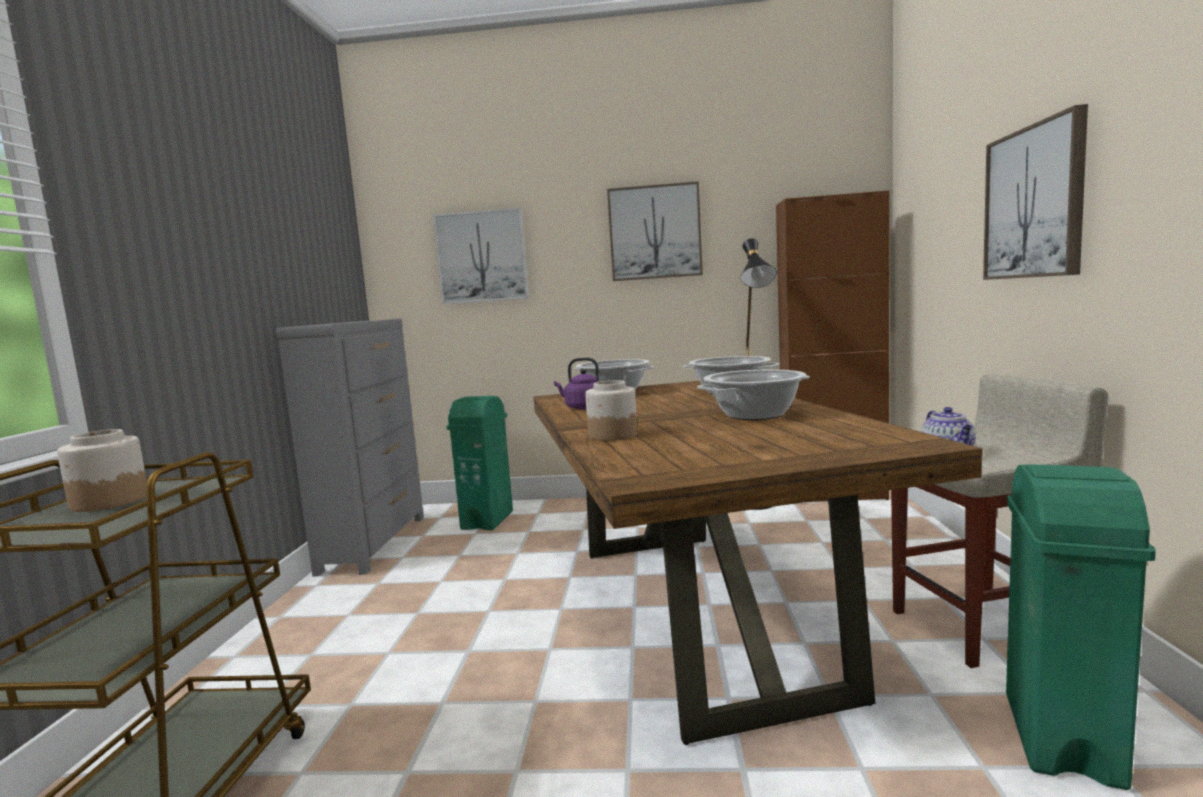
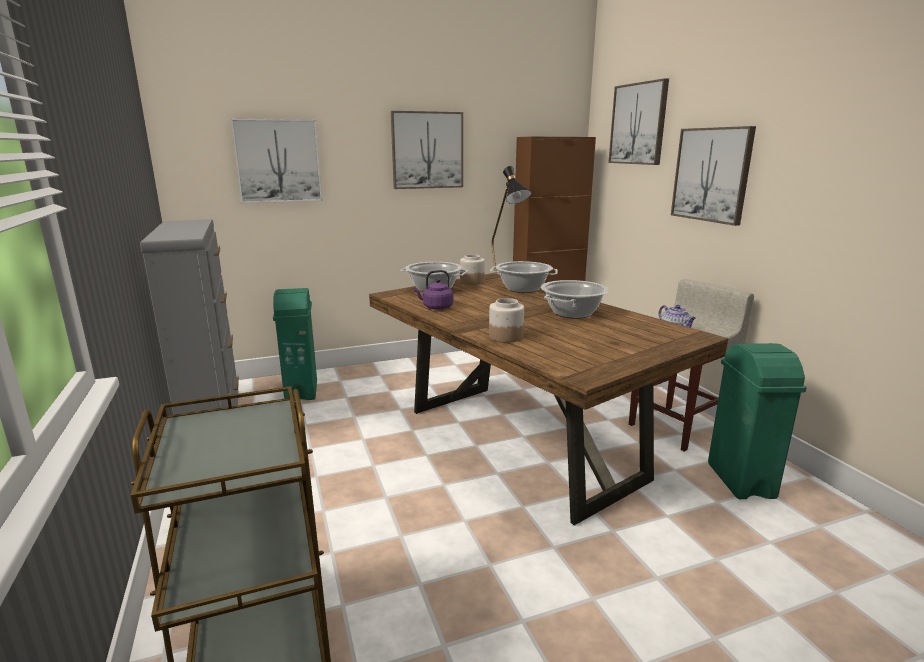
camera: 25 degrees left, 10 degrees up
jar [57,429,147,512] -> jar moved to [460,254,485,285]
none -> picture [608,78,669,165]

